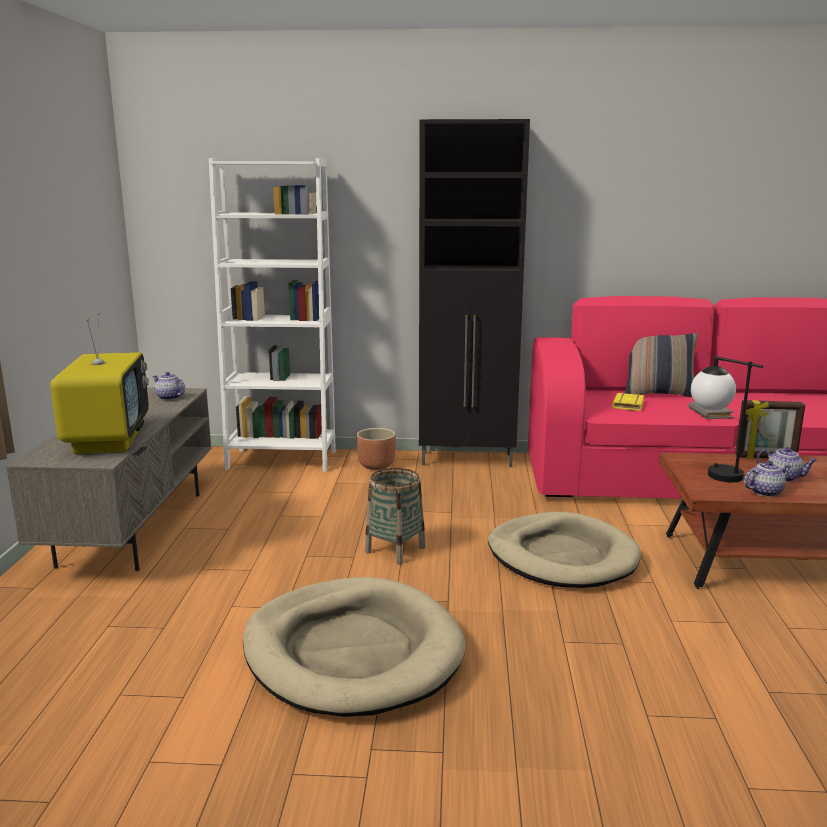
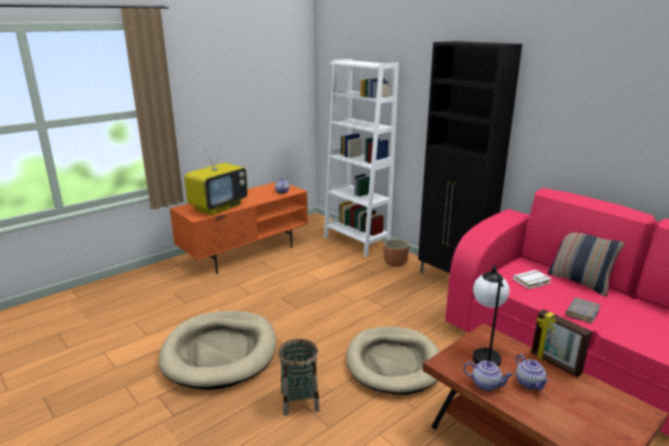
camera: 45 degrees right, 5 degrees up
grey tv stand [6,388,211,571] -> orange tv stand [170,182,308,274]
basket [365,468,426,564] -> basket moved to [278,339,320,416]
yellow book [612,393,644,411] -> white book [513,270,552,289]

